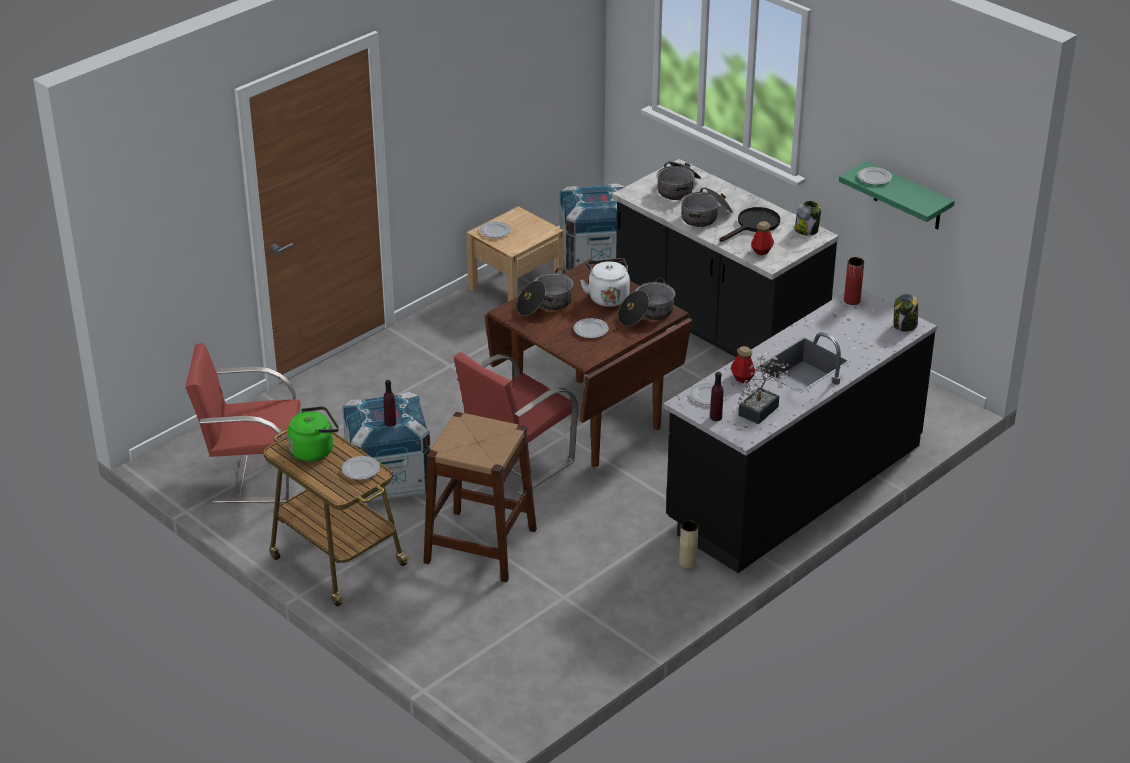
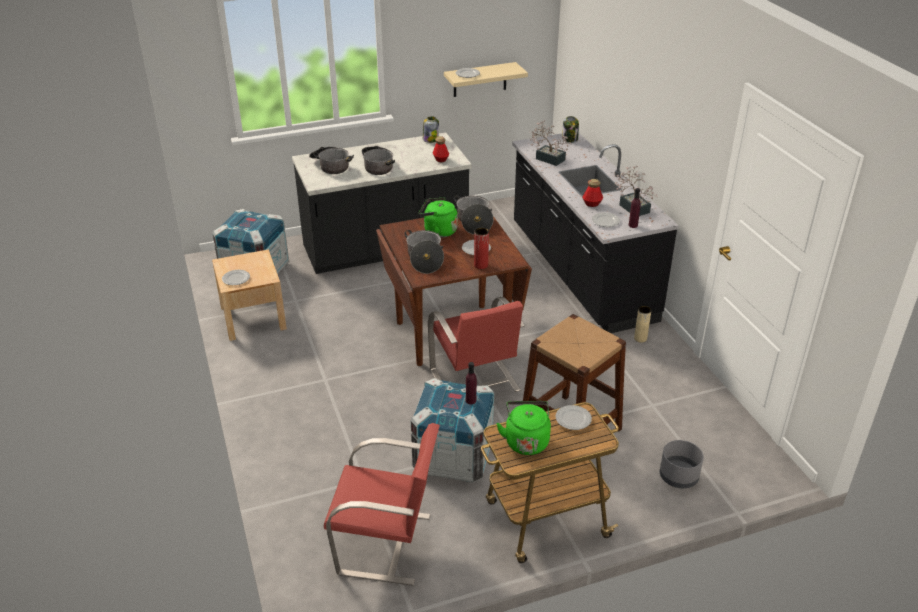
camera: 65 degrees left, 0 degrees up
red chair [185,343,301,503] -> red chair turned 105 degrees counterclockwise [324,423,440,586]
white kettle [580,258,630,307] -> green kettle [419,198,458,238]
black frying pan [719,207,780,242] -> none
green shelf [839,161,955,230] -> beige shelf [444,62,528,97]
red vase [844,257,864,305] -> red vase moved to [474,228,489,269]
none -> potted plant [529,120,571,166]
none -> grey planter [660,440,704,488]

